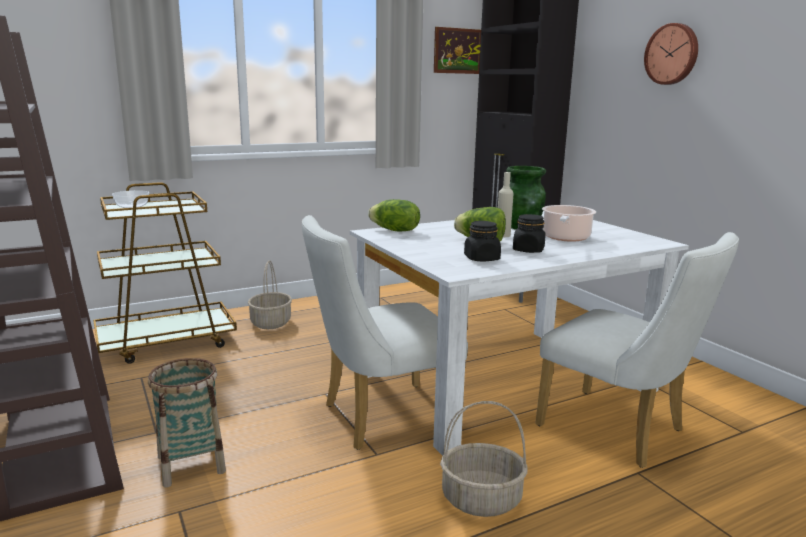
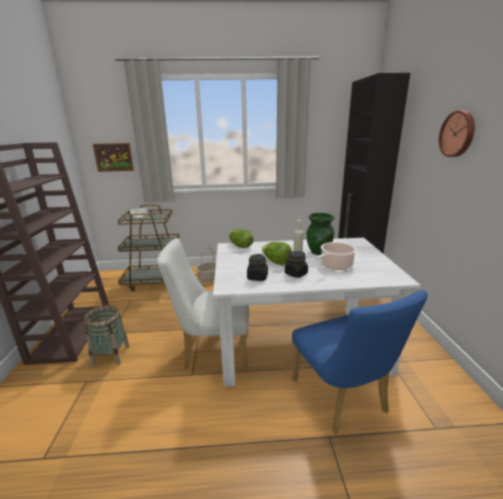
camera: 25 degrees right, 5 degrees up
picture [434,27,481,74] -> picture moved to [93,143,134,172]
basket [440,401,528,517] -> none
white chair [535,232,739,468] -> blue chair [292,290,428,434]

